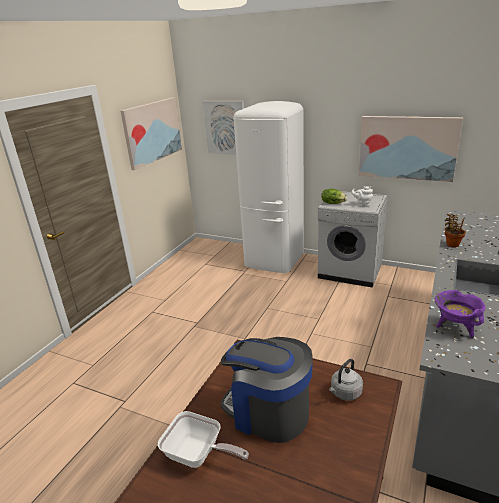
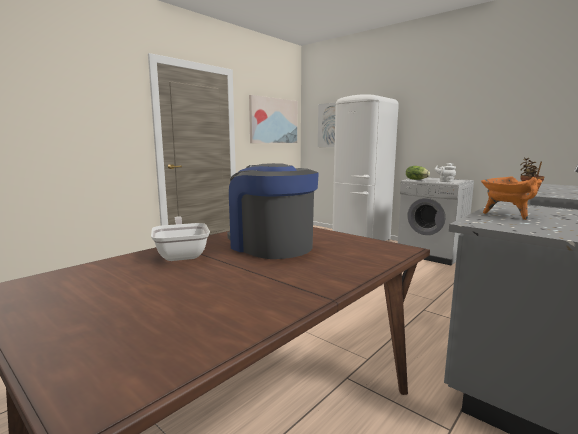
camera: 15 degrees right, 15 degrees down
frying pan [158,411,249,468] -> frying pan turned 150 degrees counterclockwise [151,216,210,261]
grey kettle [329,359,363,401] -> none
picture [359,116,463,182] -> none
purple cooking pot [435,290,486,338] -> orange cooking pot [481,176,542,220]

